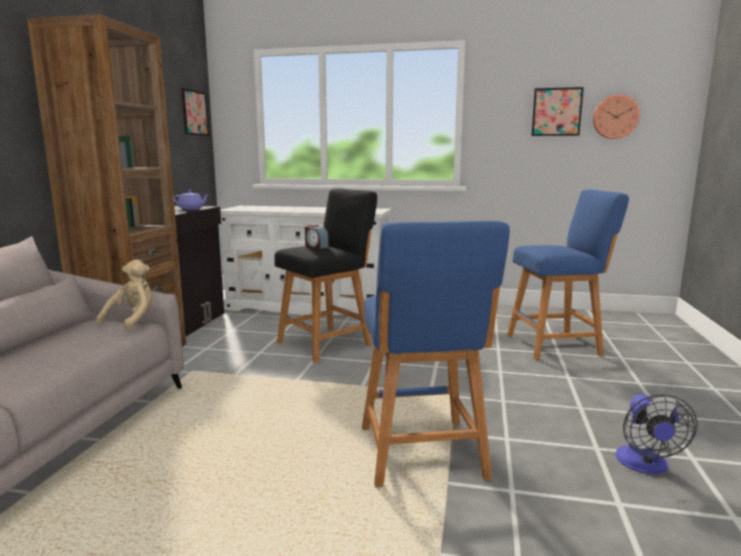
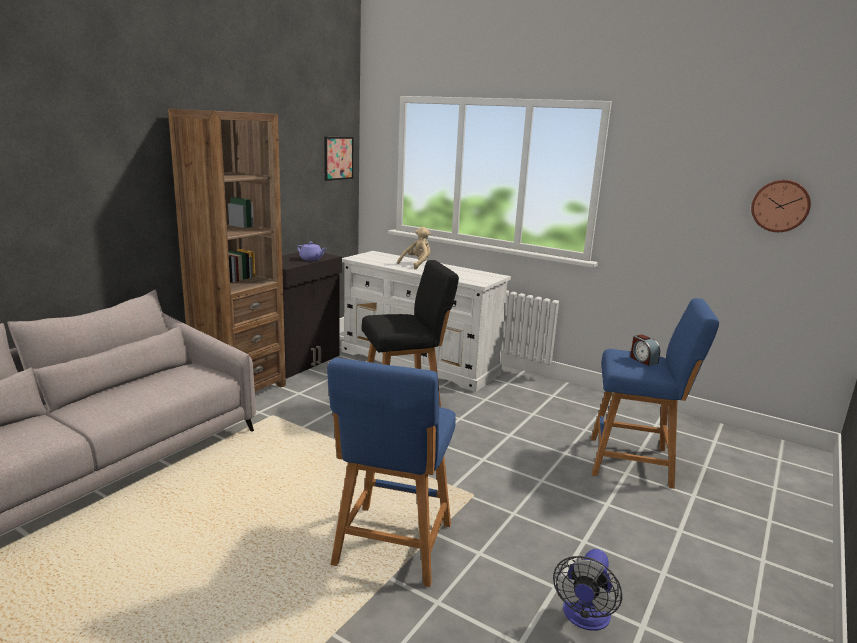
camera: 20 degrees right, 5 degrees up
beige plush toy [96,259,153,331] -> beige plush toy moved to [397,227,431,269]
alarm clock [305,225,329,249] -> alarm clock moved to [630,335,660,366]
picture [531,87,584,136] -> none

